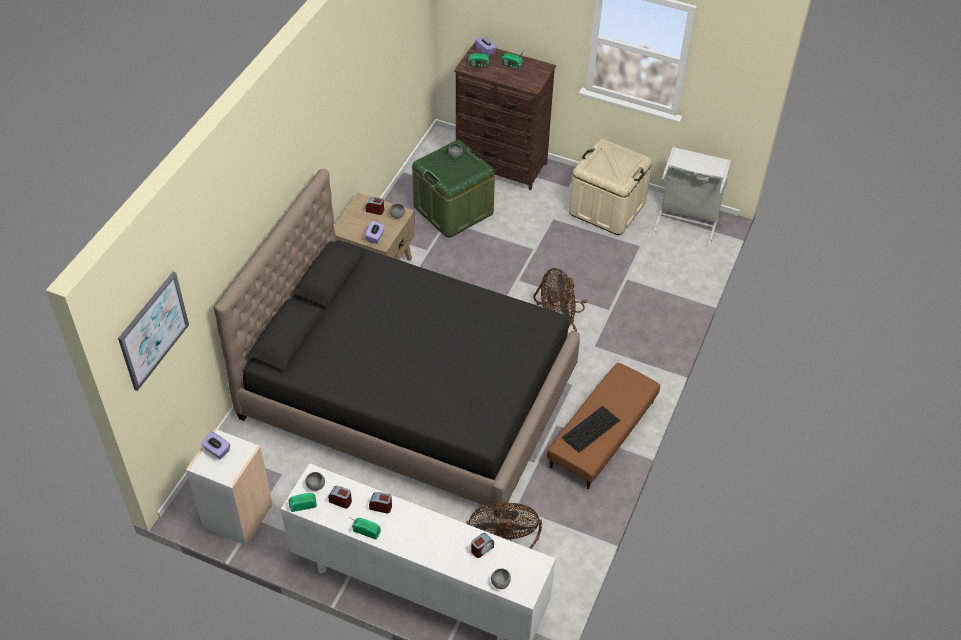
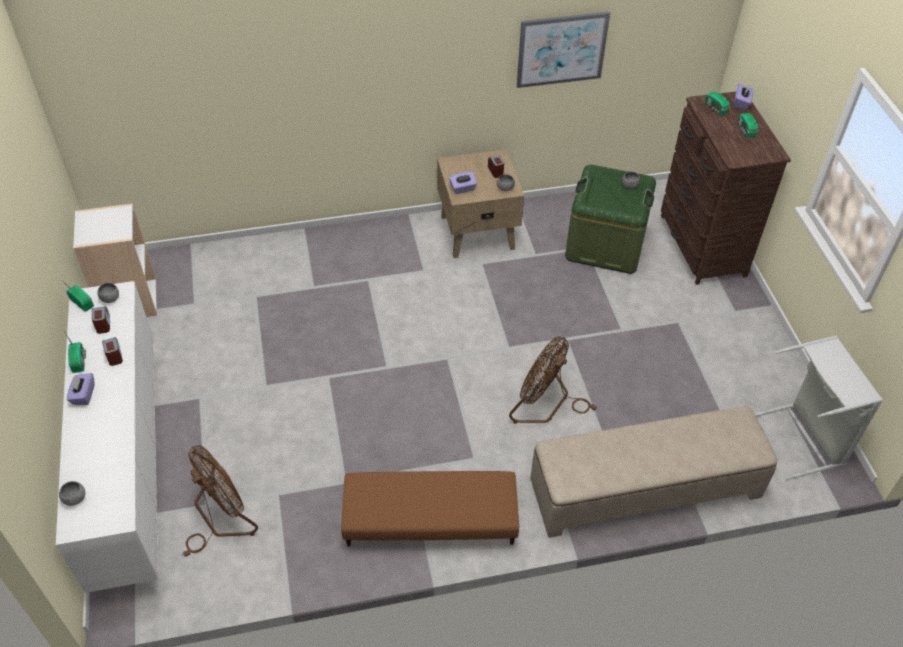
camera: 55 degrees right, 0 degrees up
picture [118,272,189,391] -> picture moved to [517,12,610,88]
purple tissue box [201,431,230,459] -> purple tissue box moved to [67,373,95,405]
black bed [214,169,580,517] -> none
alarm clock [471,533,494,558] -> none
keyboard [561,406,620,453] -> none
beige storage box [569,139,652,235] -> none
none -> beige bench [530,406,777,538]

